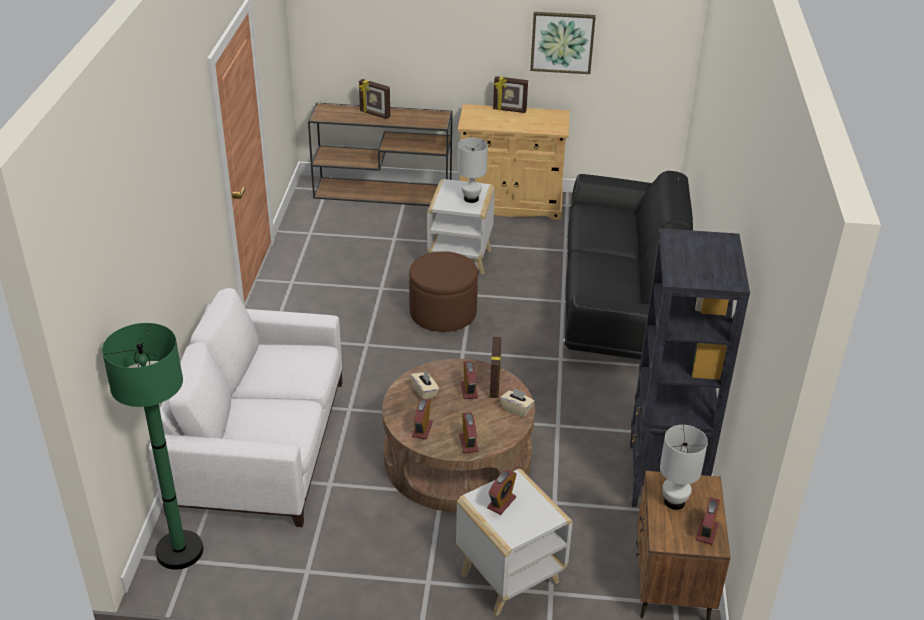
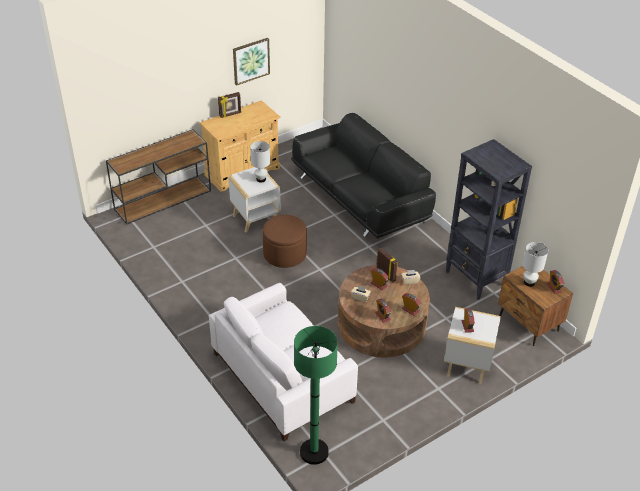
camera: 40 degrees left, 5 degrees up
picture frame [358,79,390,119] -> none

